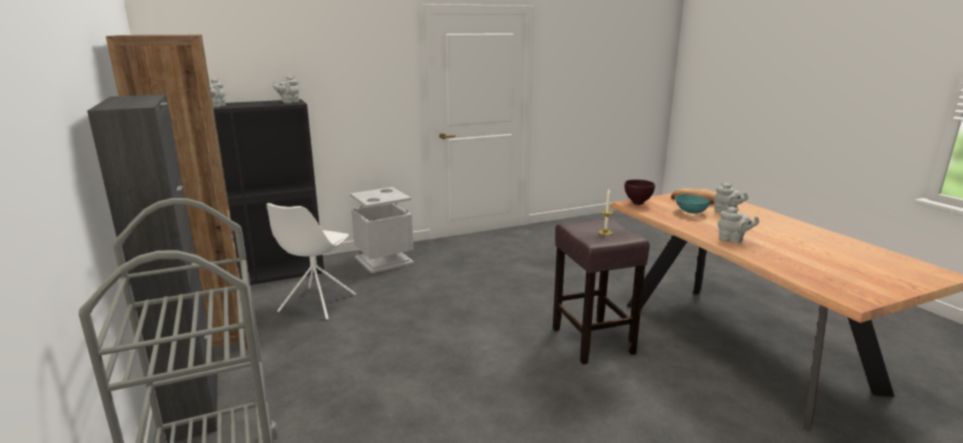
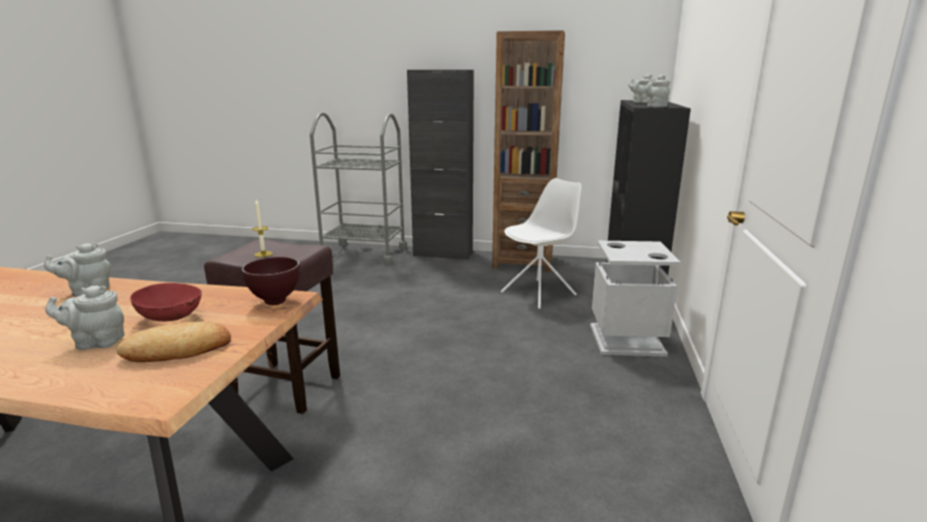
camera: 125 degrees right, 0 degrees up
white chair [266,203,356,320] -> white chair turned 90 degrees clockwise [501,178,581,309]
turquoise bowl [675,194,710,214] -> red bowl [130,283,202,321]

